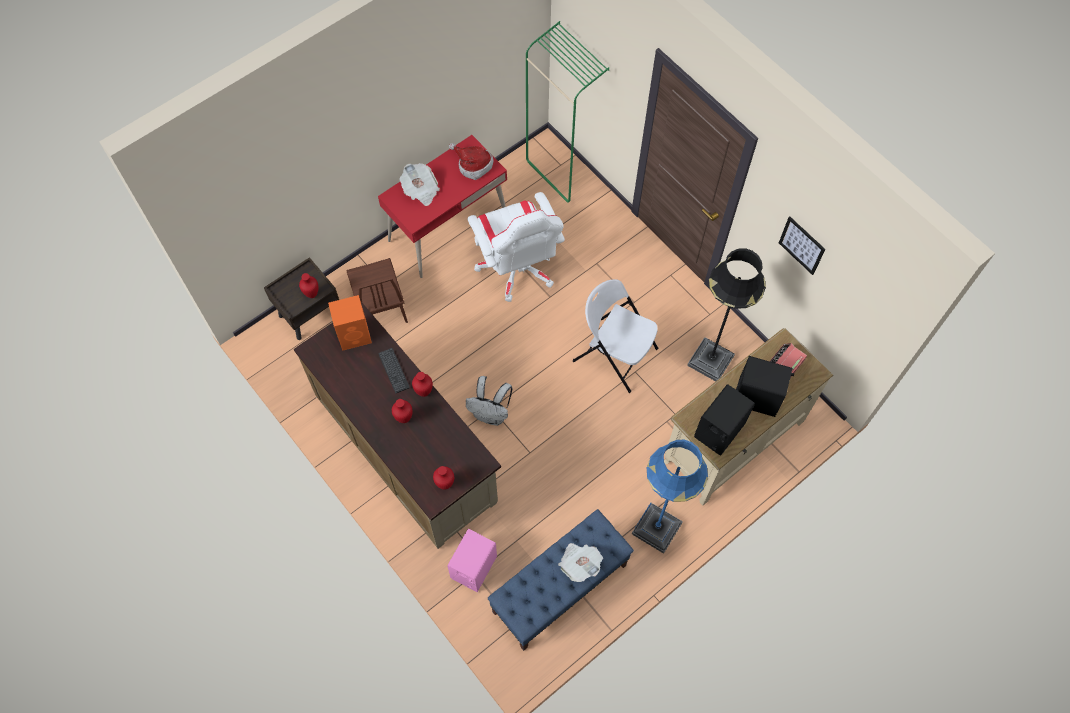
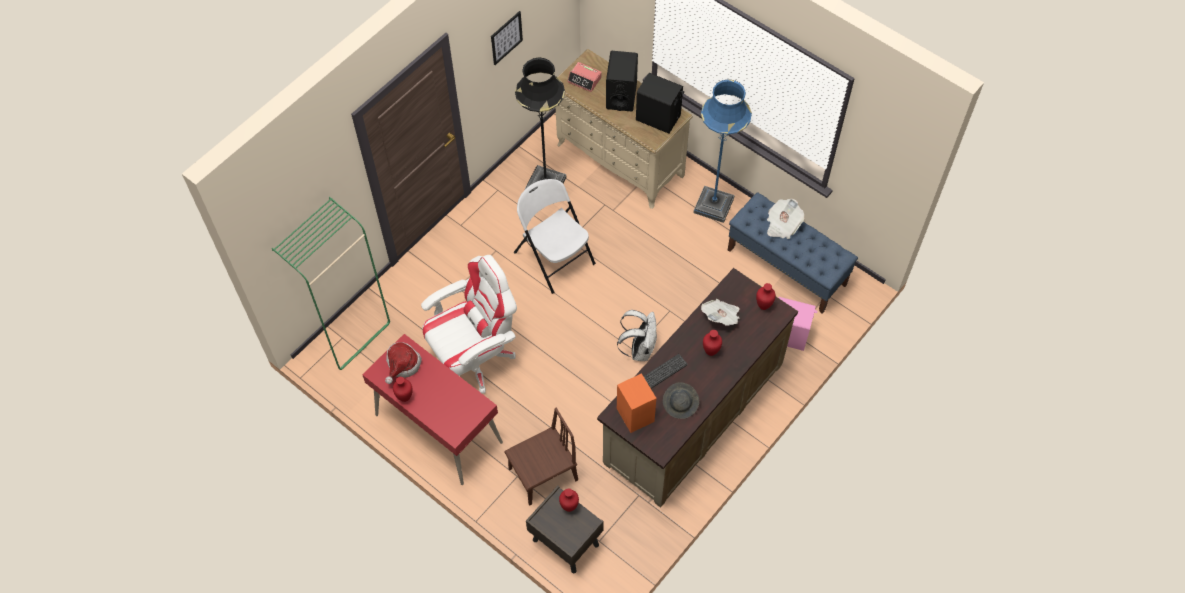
camera: 100 degrees left, 5 degrees down
newspaper [400,163,440,206] -> newspaper moved to [701,299,740,326]
red vase [412,372,433,397] -> red vase moved to [393,377,413,402]
white chair [573,279,658,393] -> white chair turned 120 degrees clockwise [514,179,596,294]
none -> grey hat [663,382,699,419]

